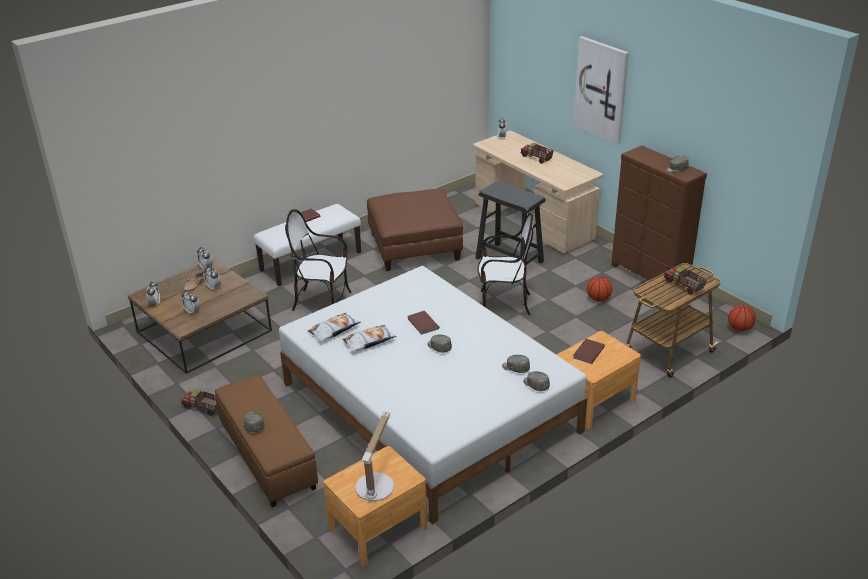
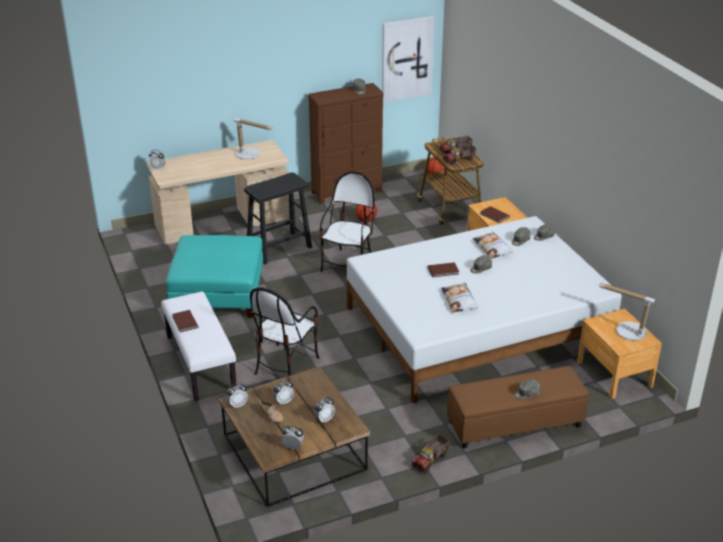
camera: 75 degrees left, 0 degrees up
pillow [307,313,361,341] -> pillow moved to [473,232,513,259]
brown ottoman [367,189,463,271] -> turquoise ottoman [166,235,263,318]
toy truck [521,143,553,164] -> toy truck moved to [443,144,476,165]
picture [573,36,629,144] -> picture moved to [382,16,434,103]
none -> table lamp [233,118,274,159]

